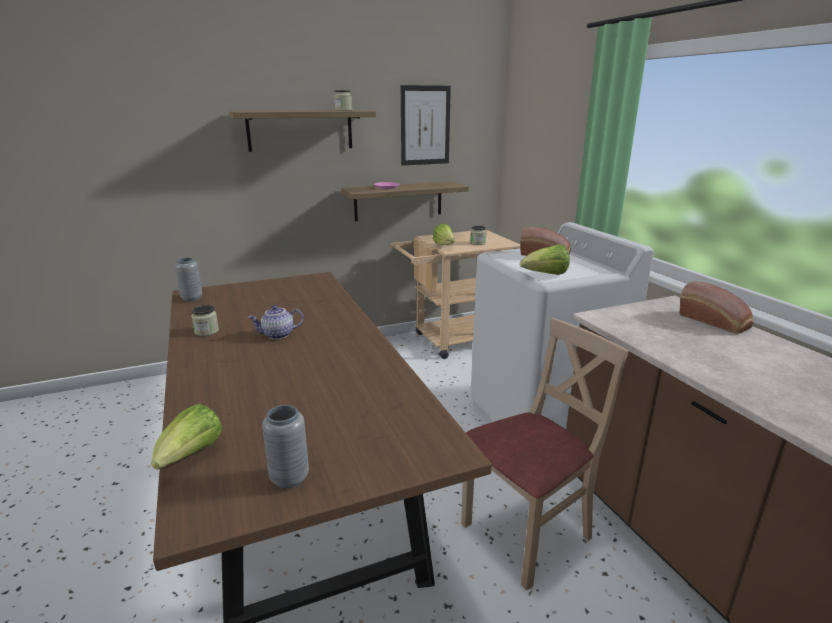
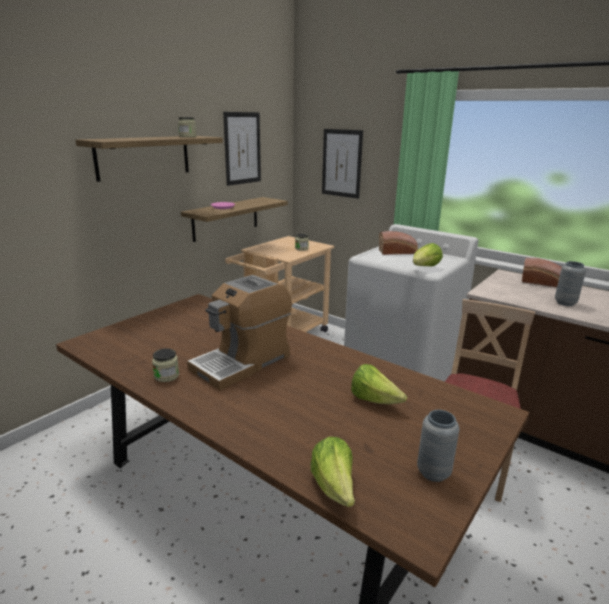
camera: 30 degrees left, 0 degrees up
grey vase [175,258,202,301] -> grey vase moved to [555,261,586,306]
teapot [248,306,304,339] -> coffee machine [187,275,292,390]
lettuce [433,224,455,245] -> lettuce moved to [351,364,407,404]
none -> picture [322,129,363,199]

